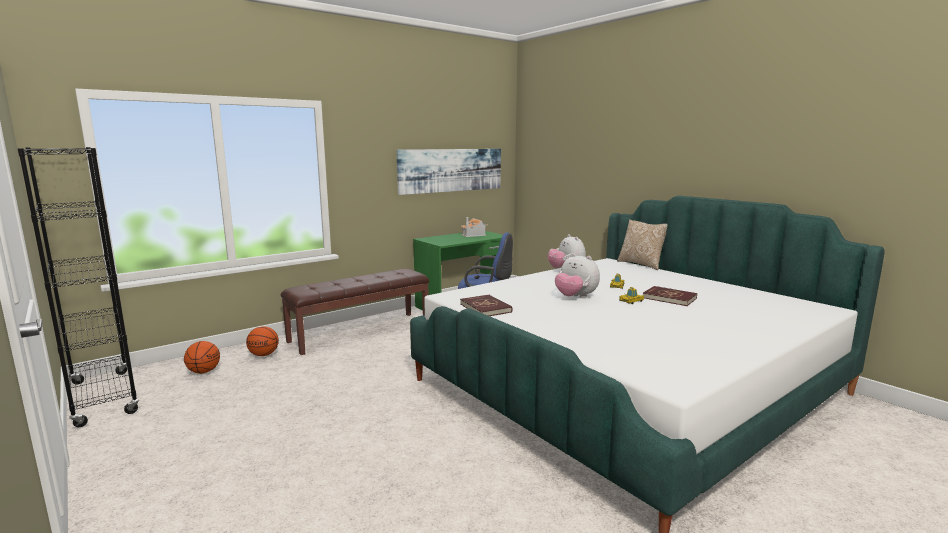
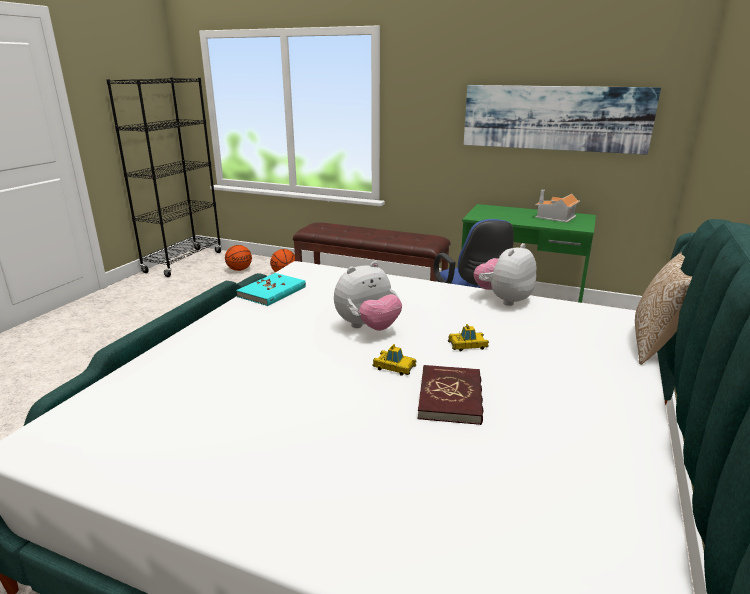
camera: 60 degrees right, 10 degrees up
red book [460,294,512,316] -> turquoise book [236,273,306,306]
plush toy [555,253,600,298] -> plush toy turned 135 degrees counterclockwise [334,261,402,331]

